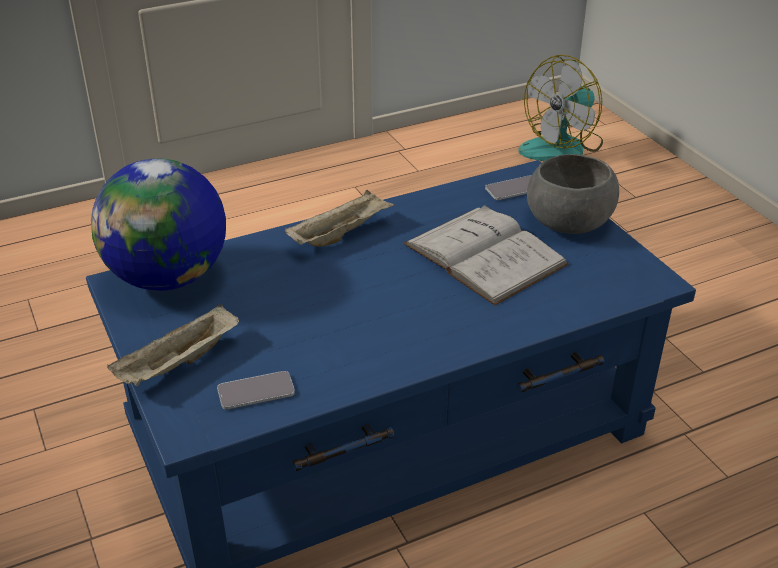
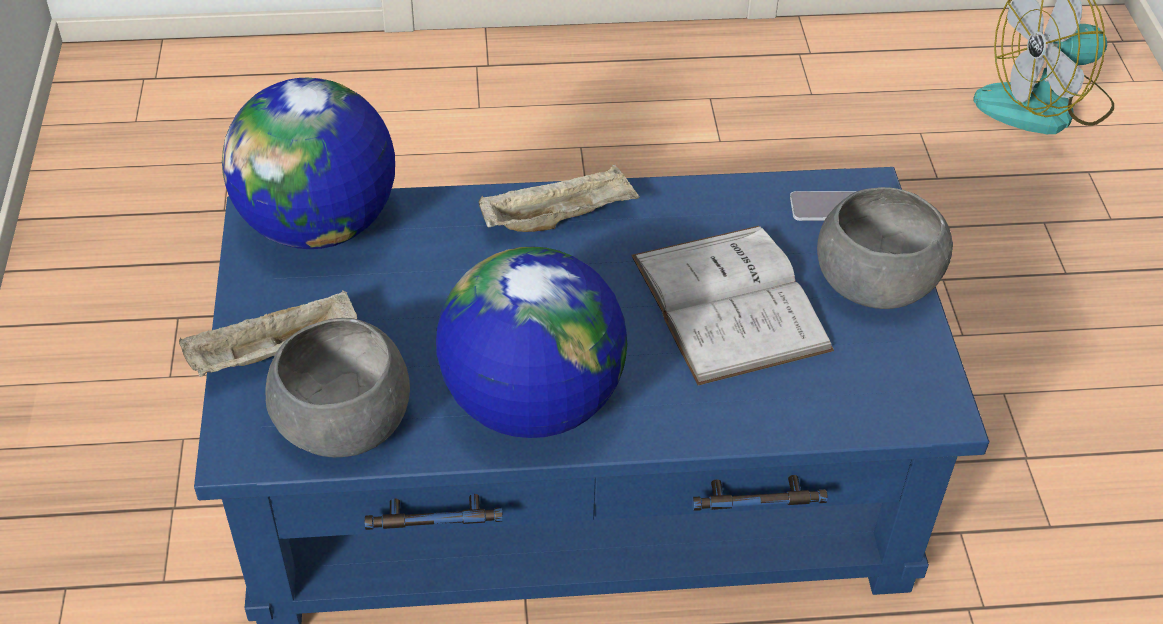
camera: 20 degrees right, 10 degrees up
phone [217,371,295,410] -> grey bowl [266,318,410,457]
none -> globe [436,247,627,438]

